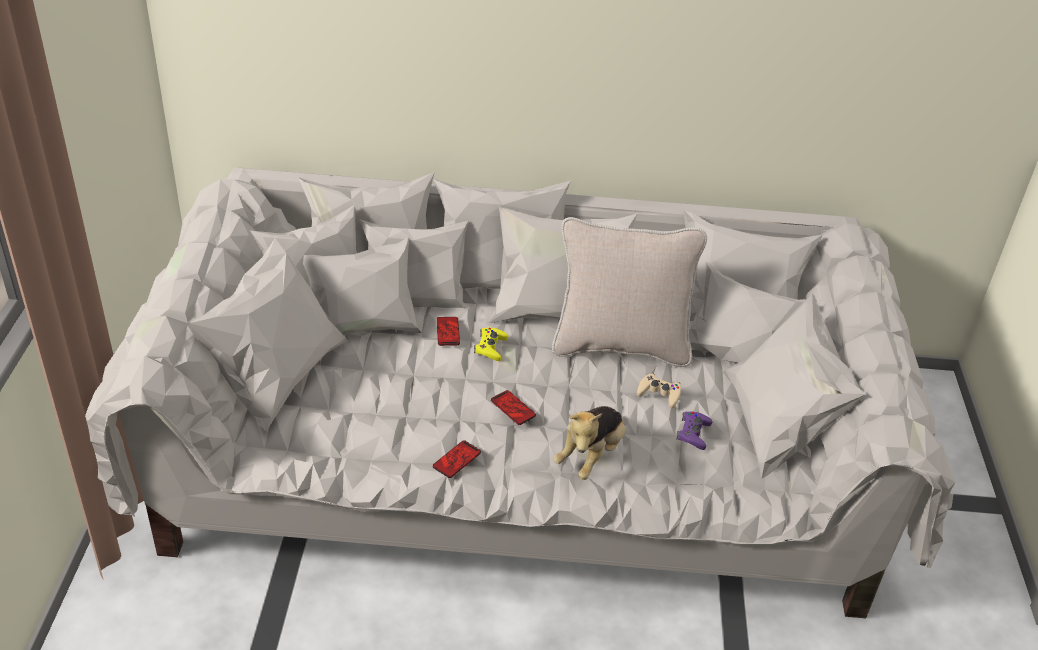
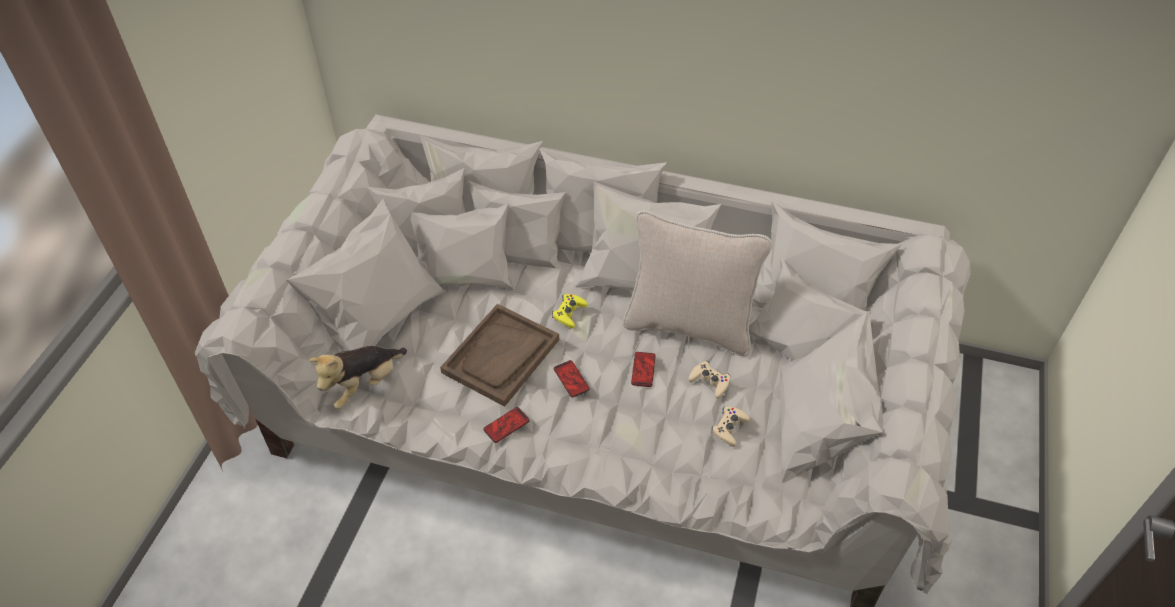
camera: 15 degrees right, 10 degrees up
phone [437,317,460,346] -> phone moved to [631,352,656,387]
plush toy [553,406,625,480] -> plush toy moved to [309,346,407,409]
purple game controller [677,411,712,450] -> beige game controller [711,406,750,447]
none -> brown tray [440,304,559,407]

